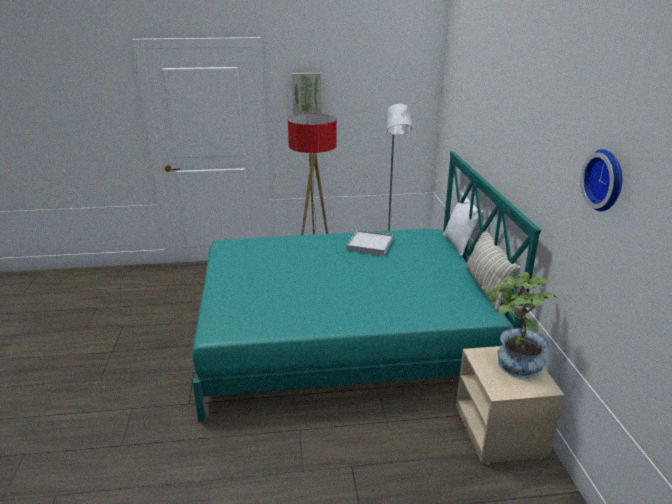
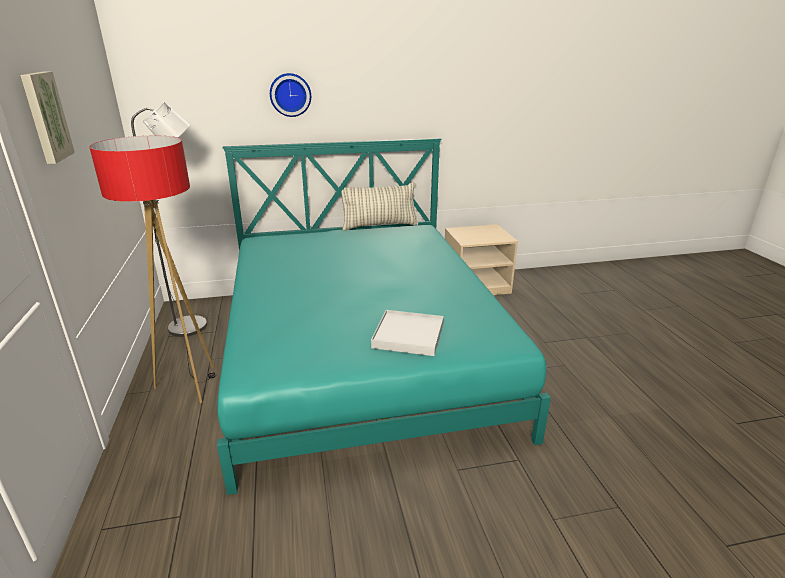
camera: 95 degrees left, 0 degrees up
white tray [346,230,393,256] -> white tray moved to [371,310,444,356]
white pillow [443,192,483,256] -> none
potted plant [481,272,558,379] -> none
wall clock [581,149,622,211] -> wall clock moved to [270,73,311,117]

